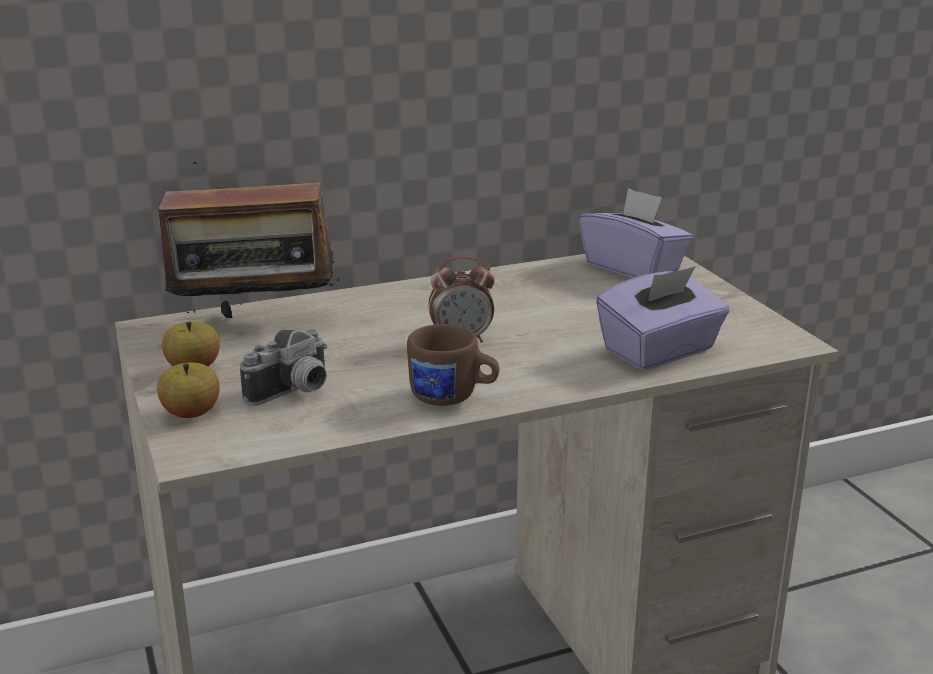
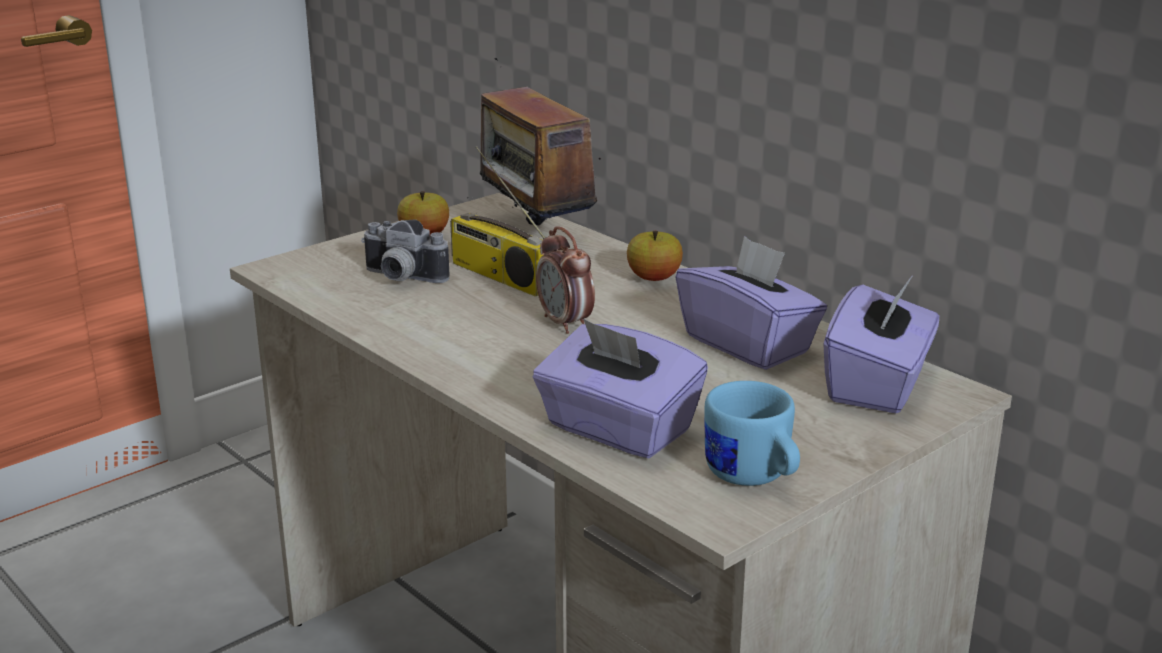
camera: 70 degrees right, 0 degrees up
apple [157,363,220,418] -> apple moved to [627,231,683,281]
brown mug [407,324,499,406] -> none
none -> radio [450,146,546,297]
none -> purple tissue box [676,236,827,370]
none -> blue mug [704,381,800,486]

